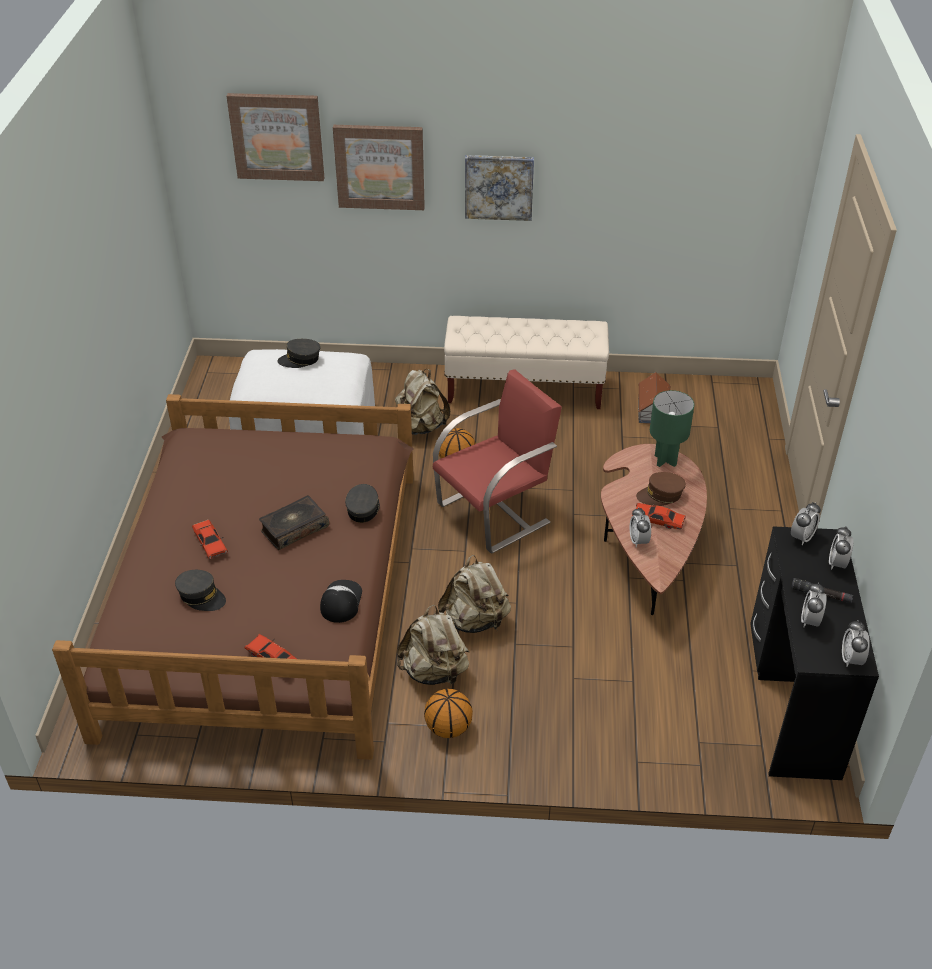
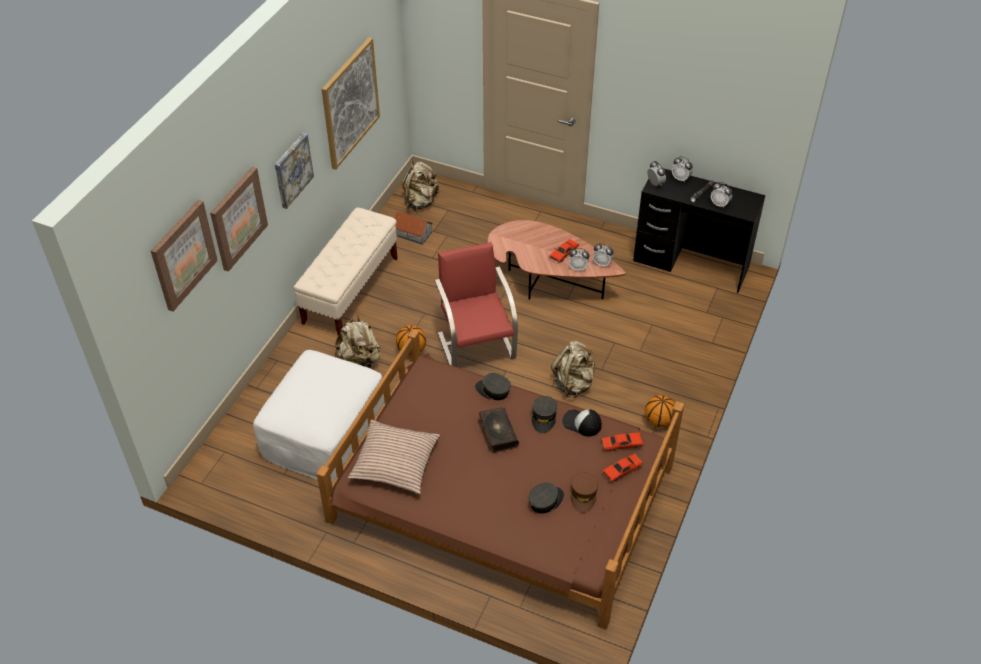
camera: 70 degrees left, 5 degrees up
red toy car [192,520,228,559] -> red toy car moved to [601,432,644,451]
grey cap [278,339,320,368] -> grey cap moved to [532,396,557,433]
beige backpack [397,605,469,687] -> beige backpack moved to [402,161,439,211]
brown cap [636,472,686,506] -> brown cap moved to [571,472,598,513]
green table lamp [650,390,694,467] -> none
alarm clock [842,620,870,667] -> alarm clock moved to [593,243,614,268]
none -> picture [322,37,380,170]
none -> pillow [348,420,440,495]

